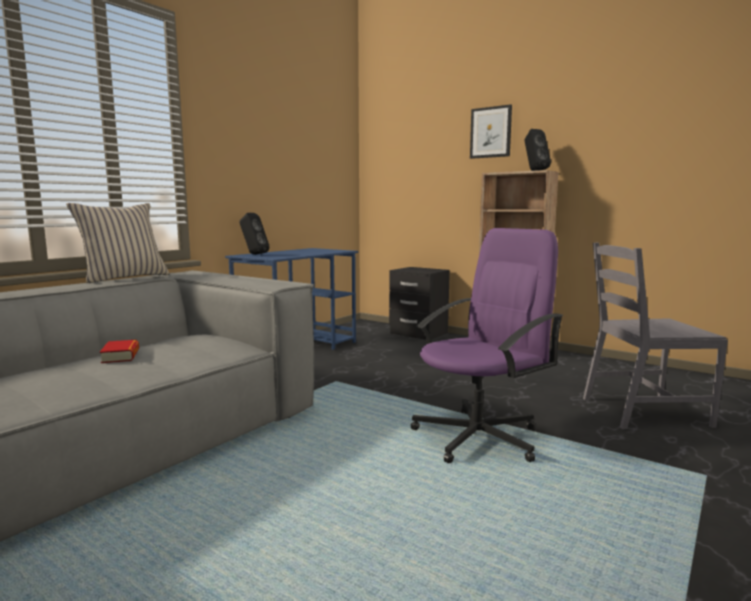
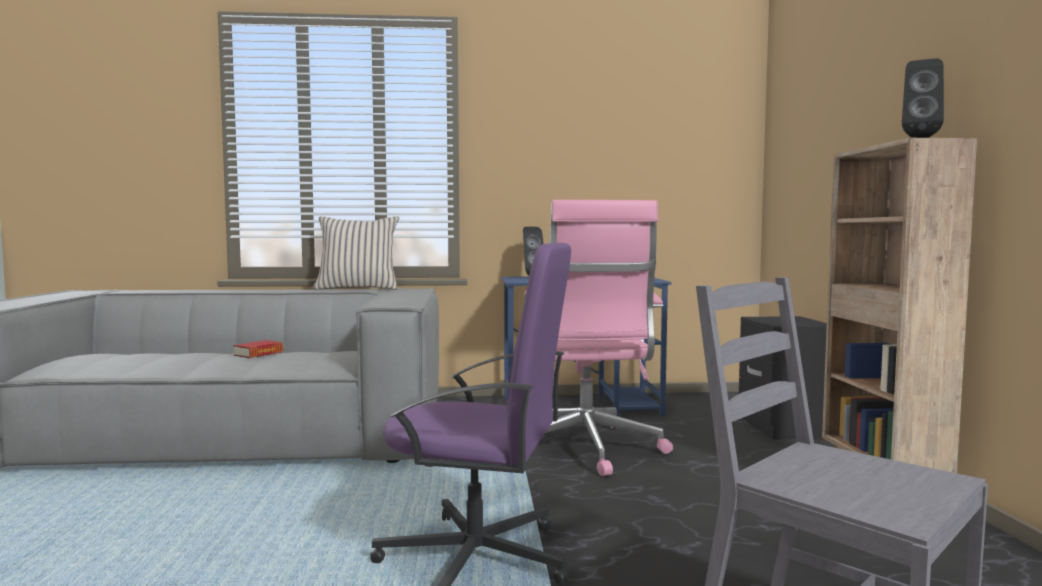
camera: 50 degrees right, 5 degrees down
picture [470,104,512,159] -> none
none -> pink office chair [524,200,673,476]

